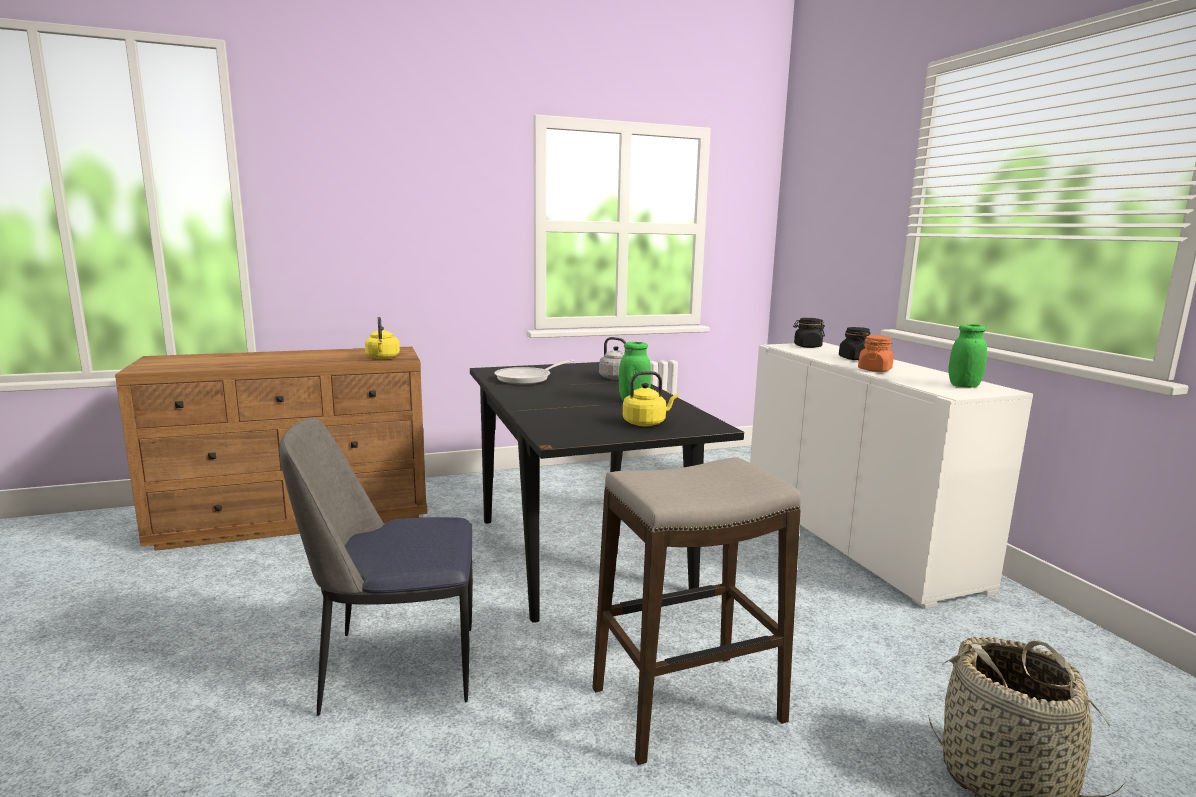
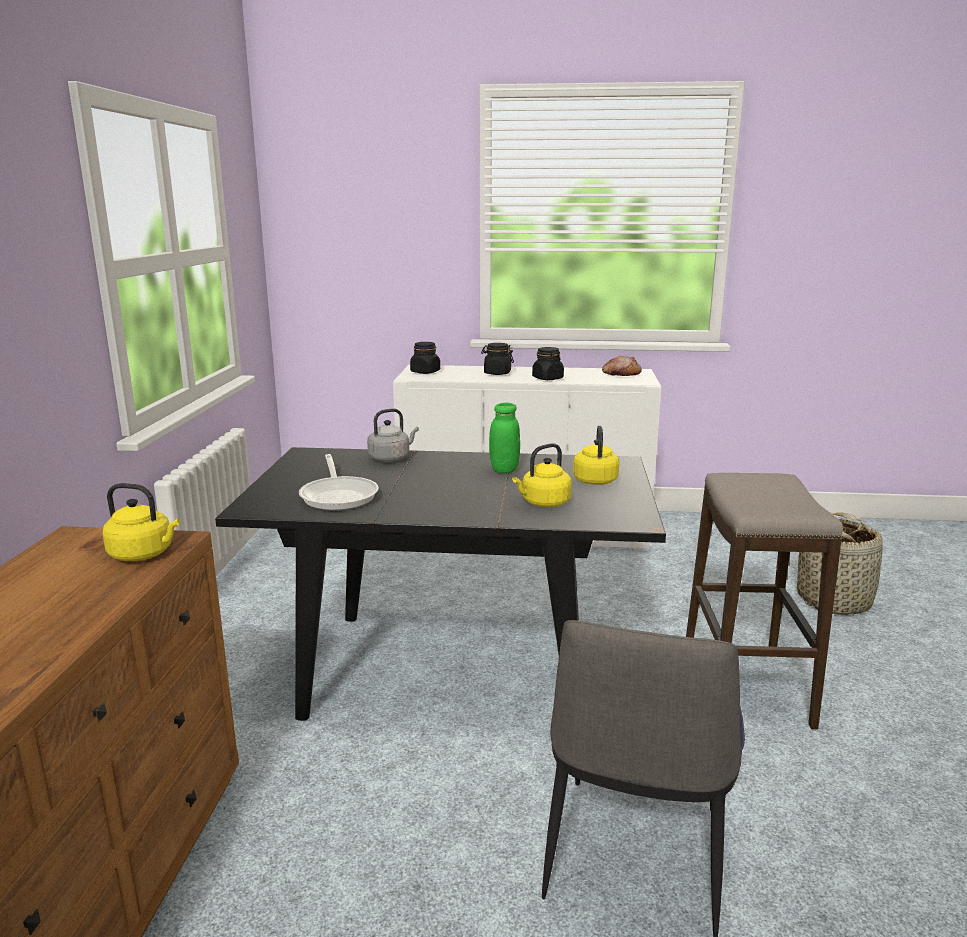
camera: 65 degrees left, 5 degrees up
orange jar [858,335,894,372] -> black jar [532,347,564,380]
green jar [949,324,987,388] -> bread [602,356,642,376]
none -> yellow kettle [512,443,572,507]

